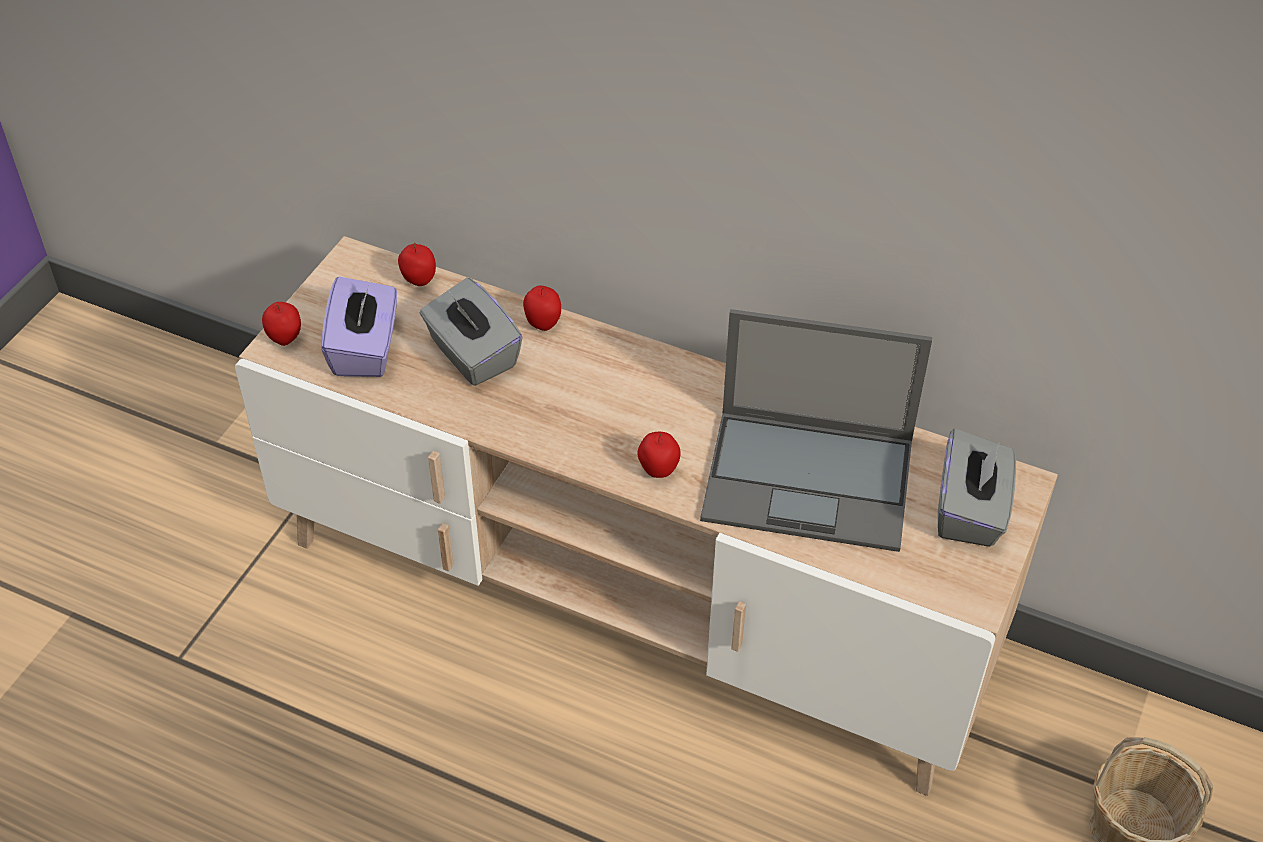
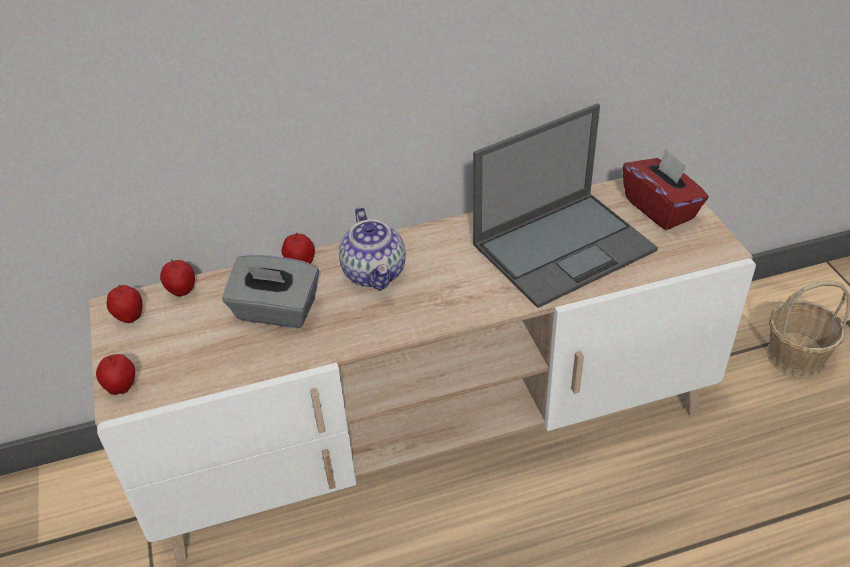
camera: 40 degrees left, 5 degrees down
purple tissue box [322,276,397,377] -> none
apple [638,432,681,478] -> apple moved to [107,285,142,323]
grey tissue box [938,429,1016,547] -> red tissue box [622,149,709,230]
none -> teapot [339,207,406,290]

